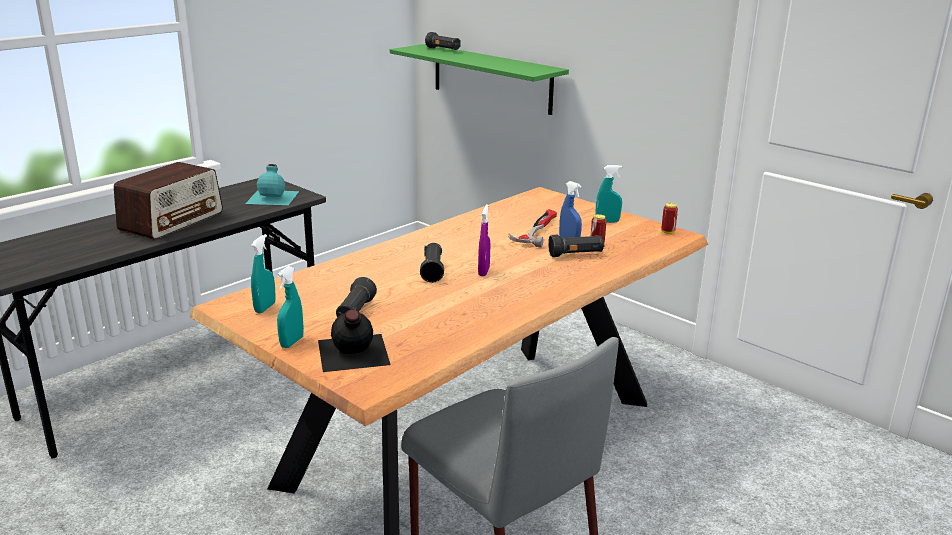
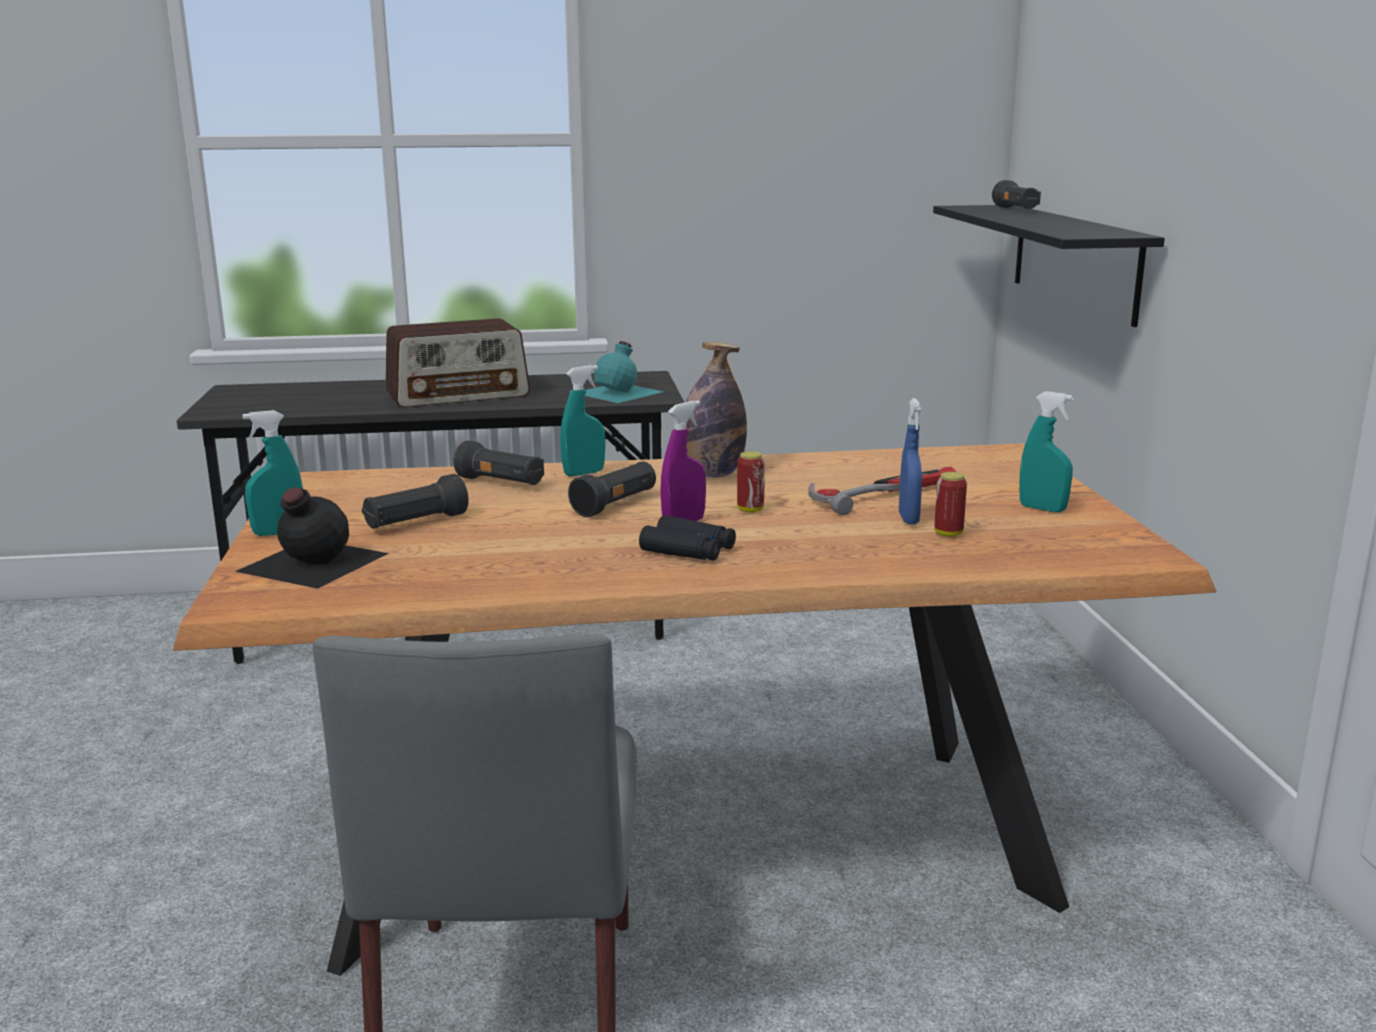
camera: 40 degrees right, 5 degrees down
turquoise spray bottle [251,234,276,313] -> turquoise spray bottle moved to [561,365,606,477]
green shelf [390,44,569,115] -> black shelf [933,205,1165,327]
black flashlight [548,235,604,257] -> black flashlight moved to [453,440,544,485]
can [661,203,678,234] -> can moved to [737,451,765,513]
none -> black binoculars [639,515,736,561]
none -> bottle [686,342,747,478]

